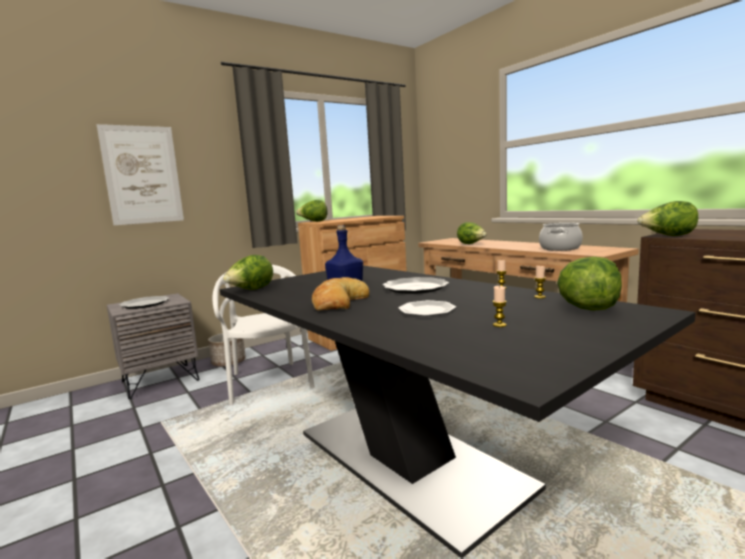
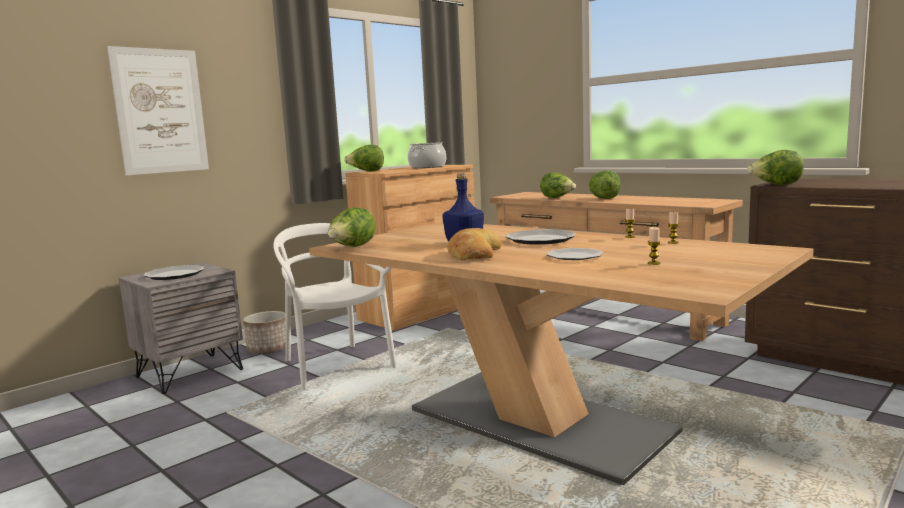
camera: 10 degrees left, 0 degrees up
black dining table [220,265,696,559] -> beige dining table [309,222,814,485]
cooking pot [539,223,583,251] -> cooking pot moved to [408,142,446,168]
lettuce [557,257,622,311] -> lettuce moved to [589,170,620,199]

